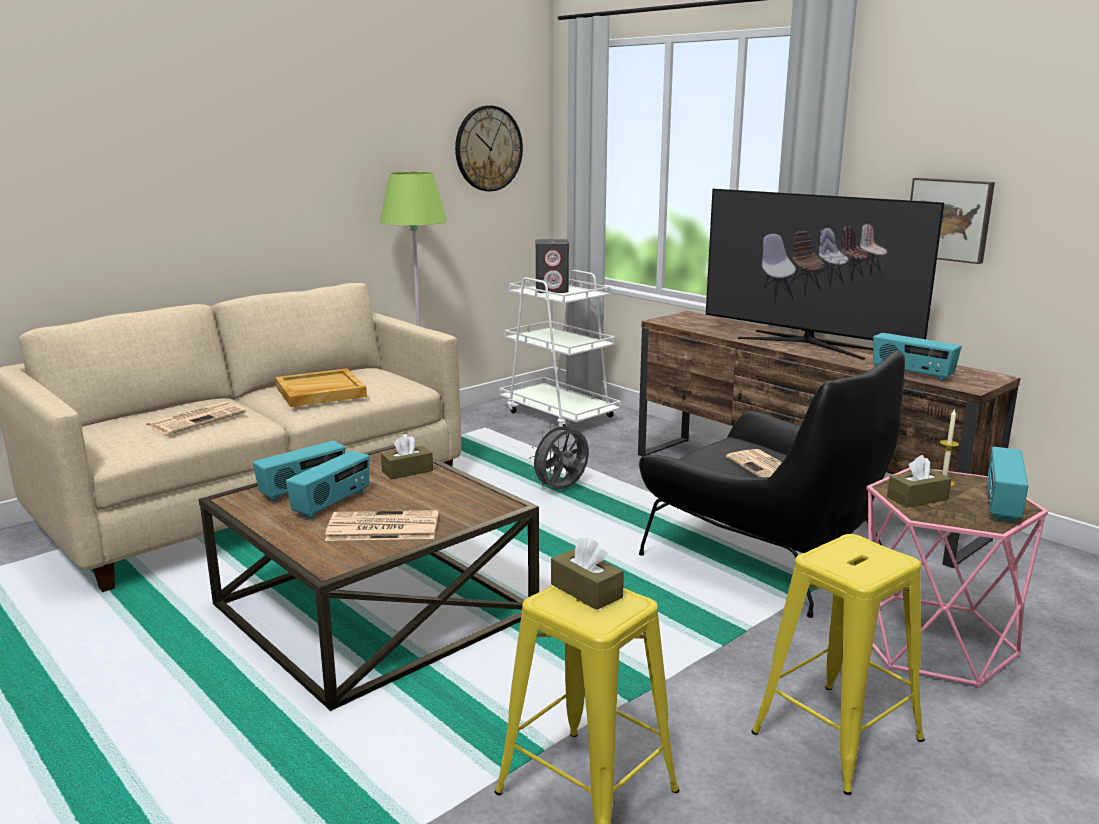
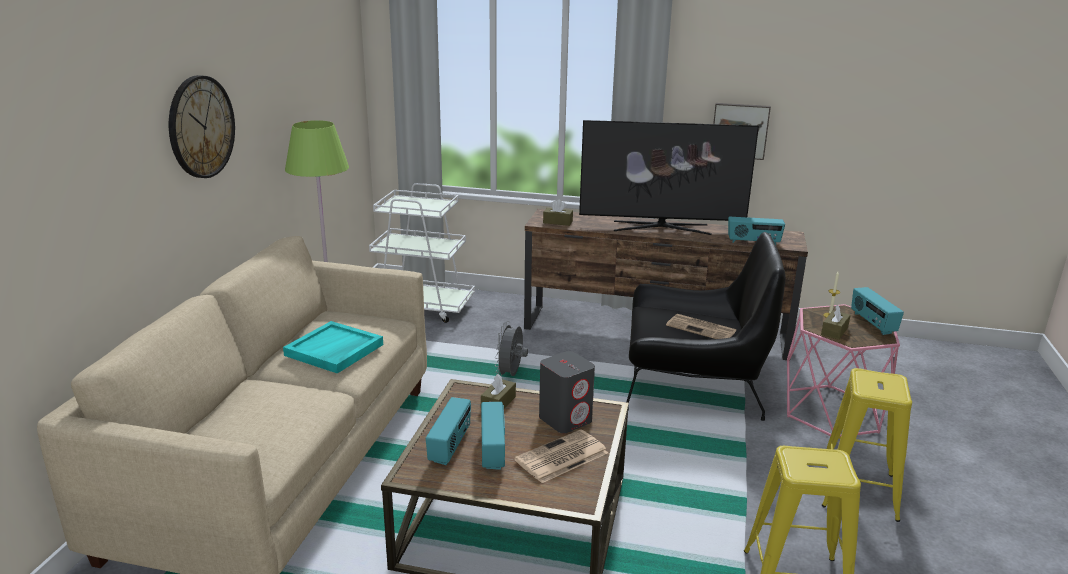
camera: 35 degrees left, 5 degrees up
newspaper [144,402,246,435] -> none
beige tray [275,368,367,407] -> turquoise tray [283,321,383,374]
wall clock [455,105,523,191] -> wall clock moved to [169,75,235,178]
grey speaker [536,239,569,293] -> grey speaker moved to [539,351,595,433]
brown tissue box [551,537,624,610] -> brown tissue box moved to [543,199,573,226]

